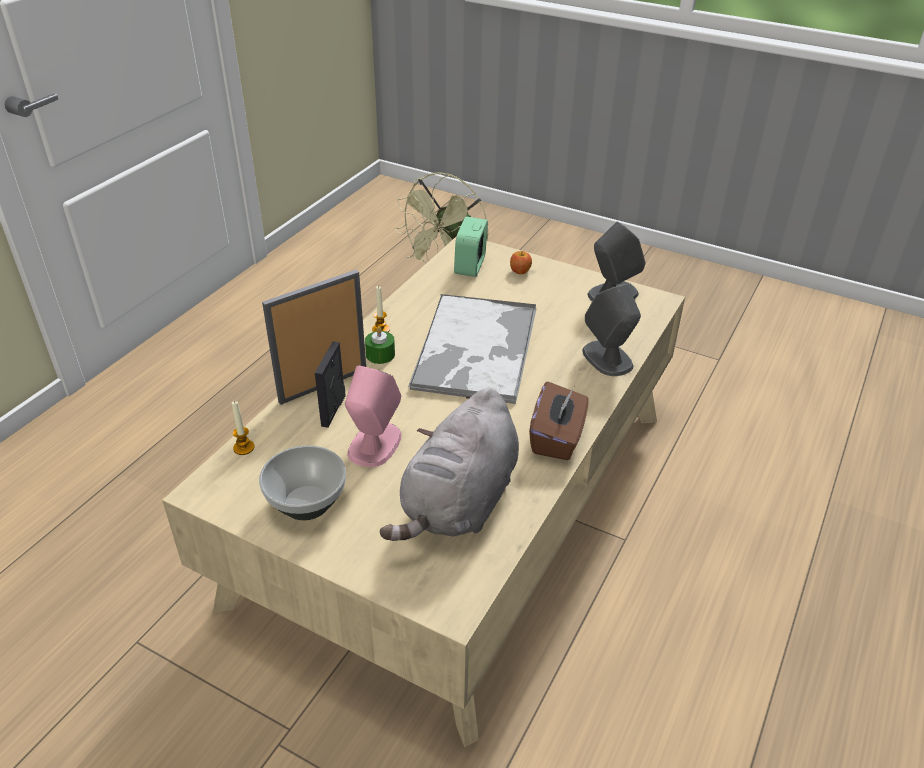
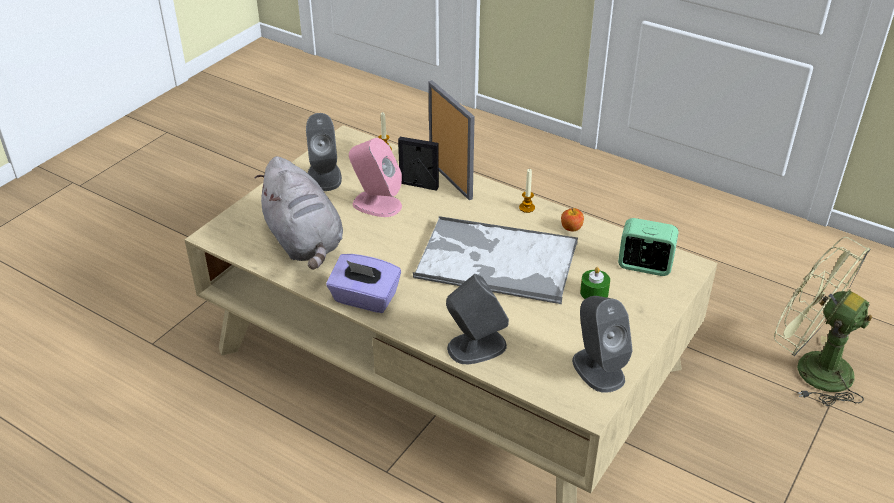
camera: 95 degrees right, 0 degrees up
bowl [259,445,346,520] -> grey speaker [306,113,342,191]
green candle [365,326,395,364] -> green candle moved to [580,267,610,299]
grey plush toy [380,388,519,541] -> grey plush toy turned 150 degrees counterclockwise [254,156,343,270]
apple [510,251,532,274] -> apple moved to [561,208,584,231]
brown tissue box [529,382,589,460] -> purple tissue box [326,254,401,313]

